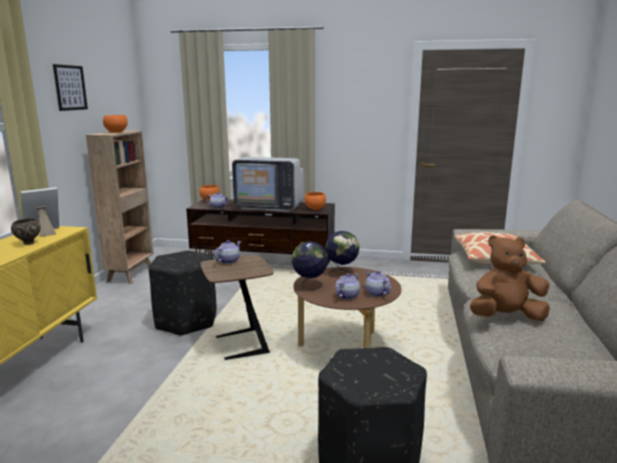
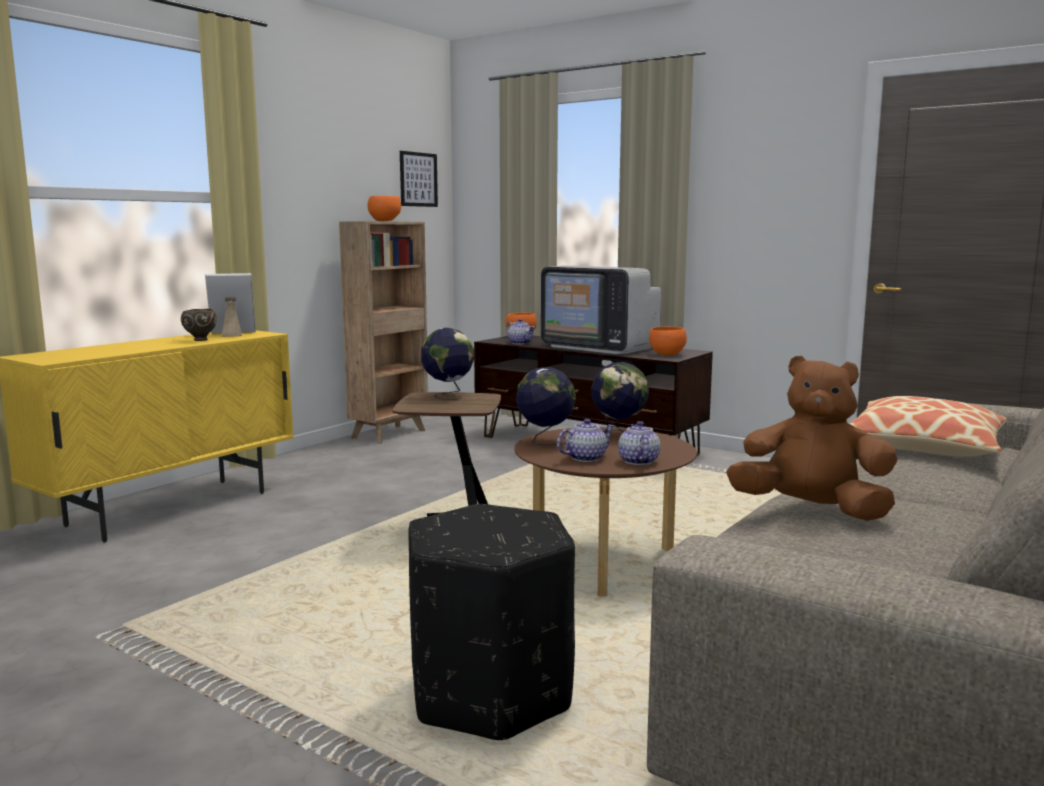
camera: 25 degrees right, 5 degrees down
picture [53,64,88,111] -> picture moved to [400,151,438,207]
black ottoman [149,251,216,336] -> none
teapot [214,240,241,264] -> globe [421,328,474,400]

